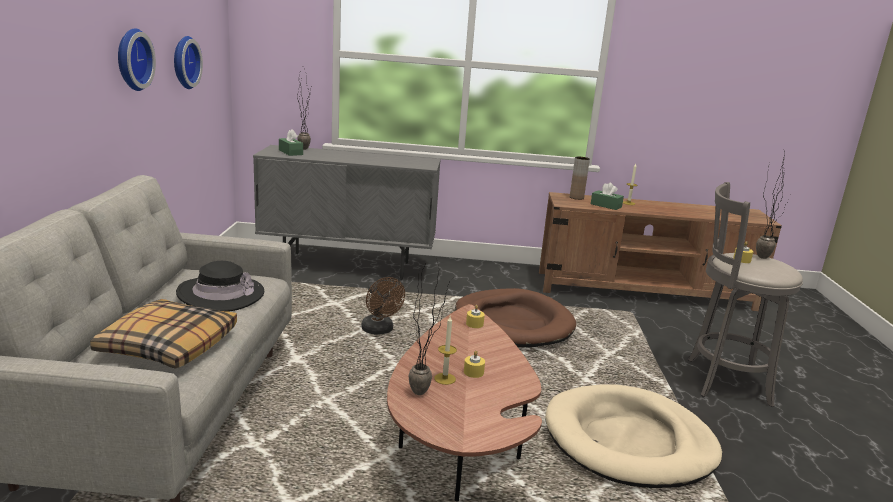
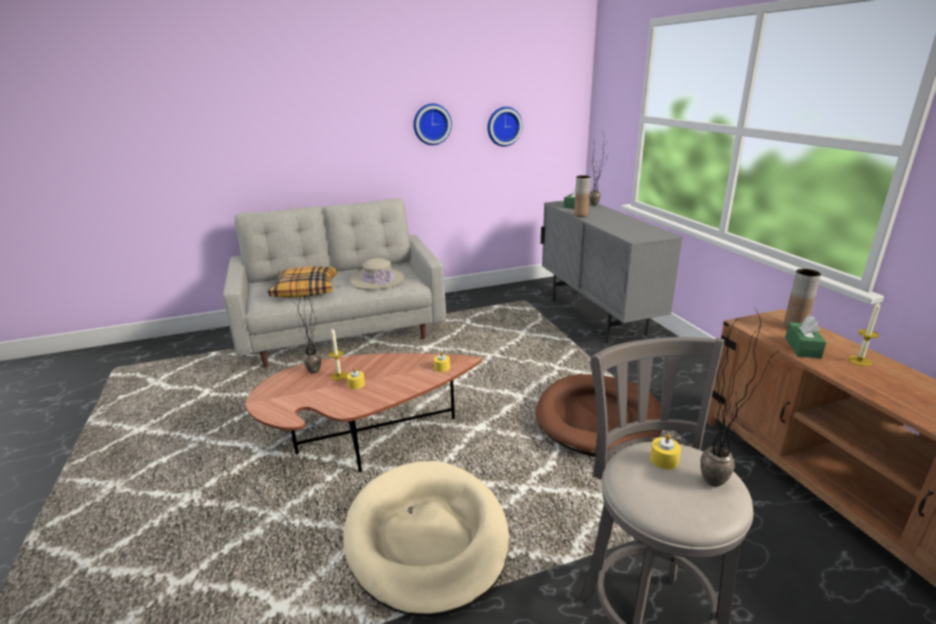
camera: 70 degrees right, 5 degrees up
black hat [176,261,264,312] -> beige hat [350,258,405,290]
brown fan [362,277,405,335] -> none
none -> brown vase [574,175,591,217]

